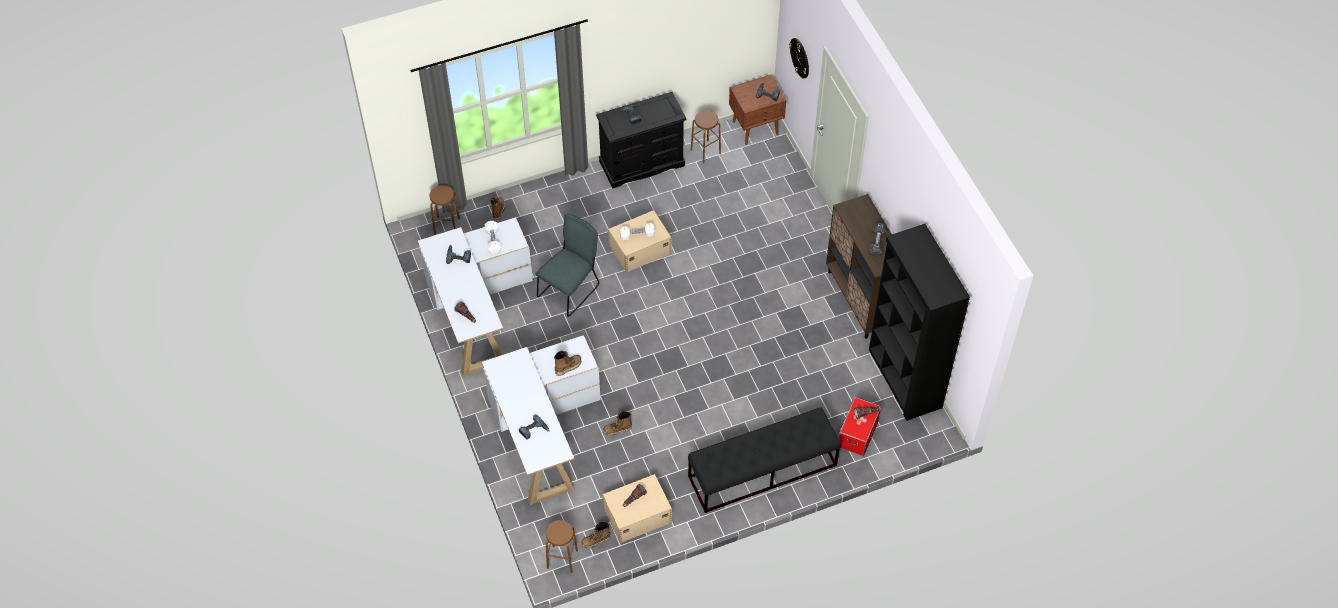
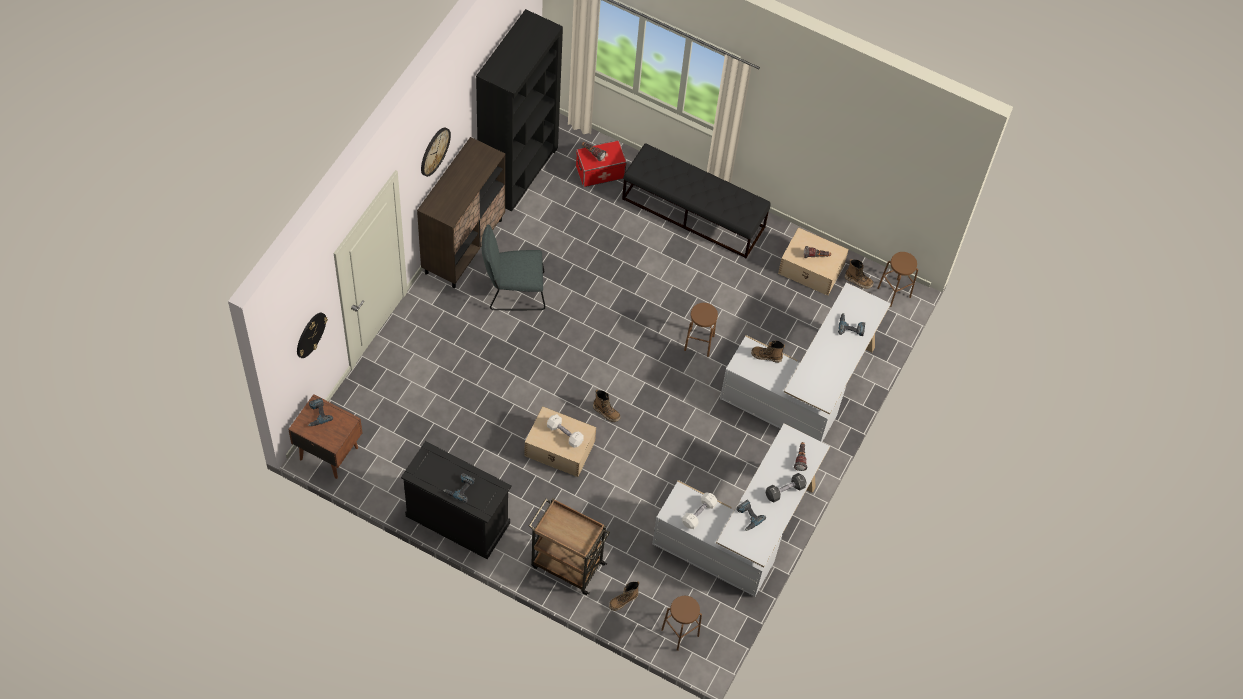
camera: 135 degrees left, 5 degrees up
grey chair [536,214,599,317] -> grey chair moved to [481,224,546,310]
boot [603,411,632,436] -> boot moved to [593,389,620,422]
brown stool [691,110,721,163] -> brown stool moved to [684,303,718,357]
black dumbbell [868,223,887,258] -> black dumbbell moved to [766,473,807,503]
none -> wall clock [421,127,451,177]
none -> brown cart [529,498,610,595]

